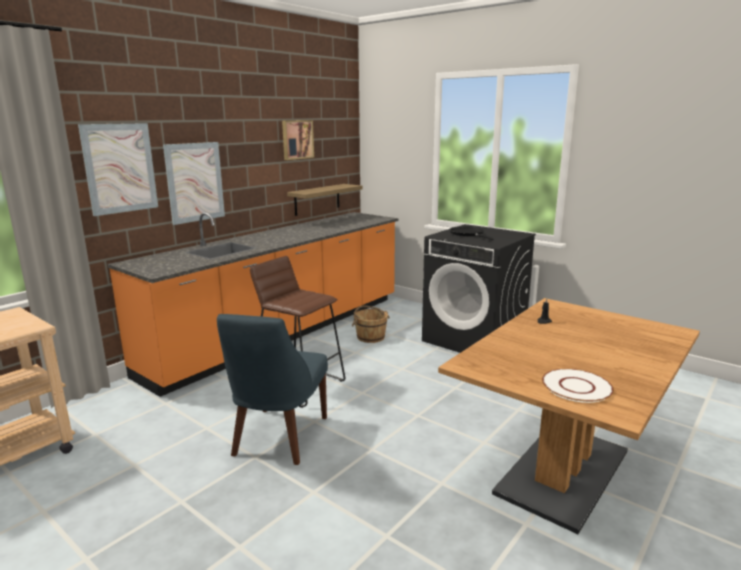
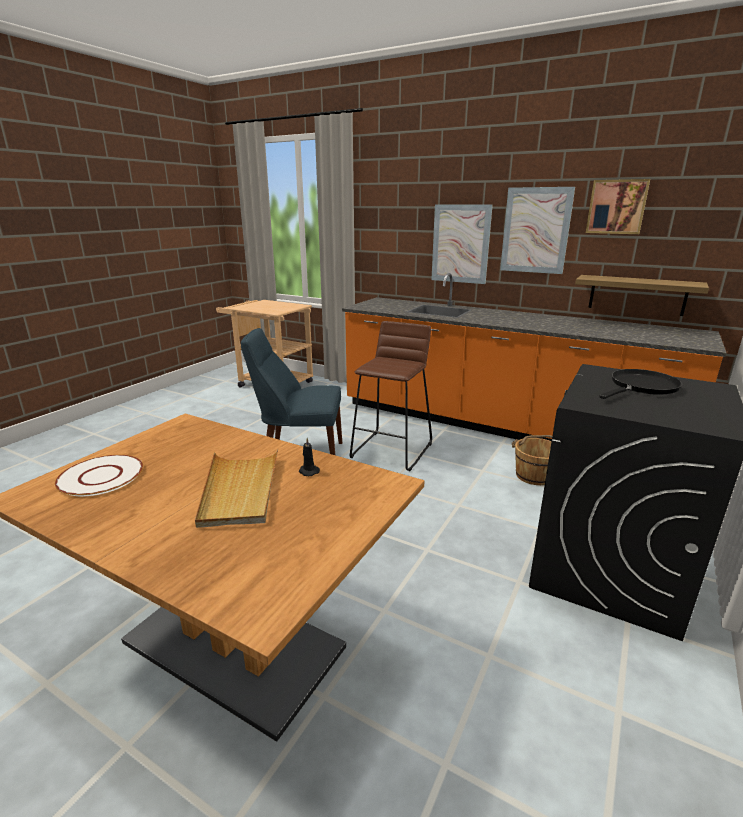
camera: 80 degrees right, 5 degrees up
picture [78,123,158,216] -> picture moved to [500,187,575,274]
none -> beige tray [195,449,278,528]

